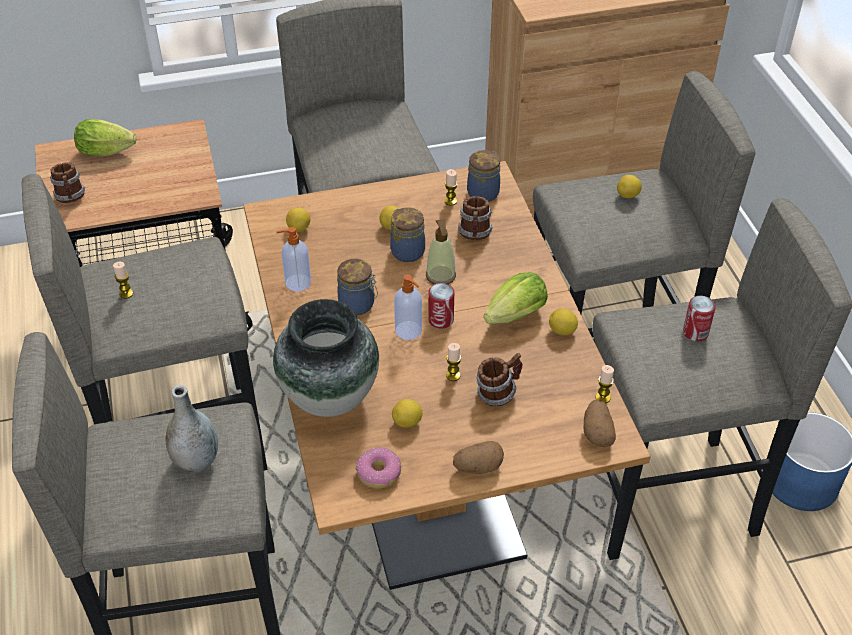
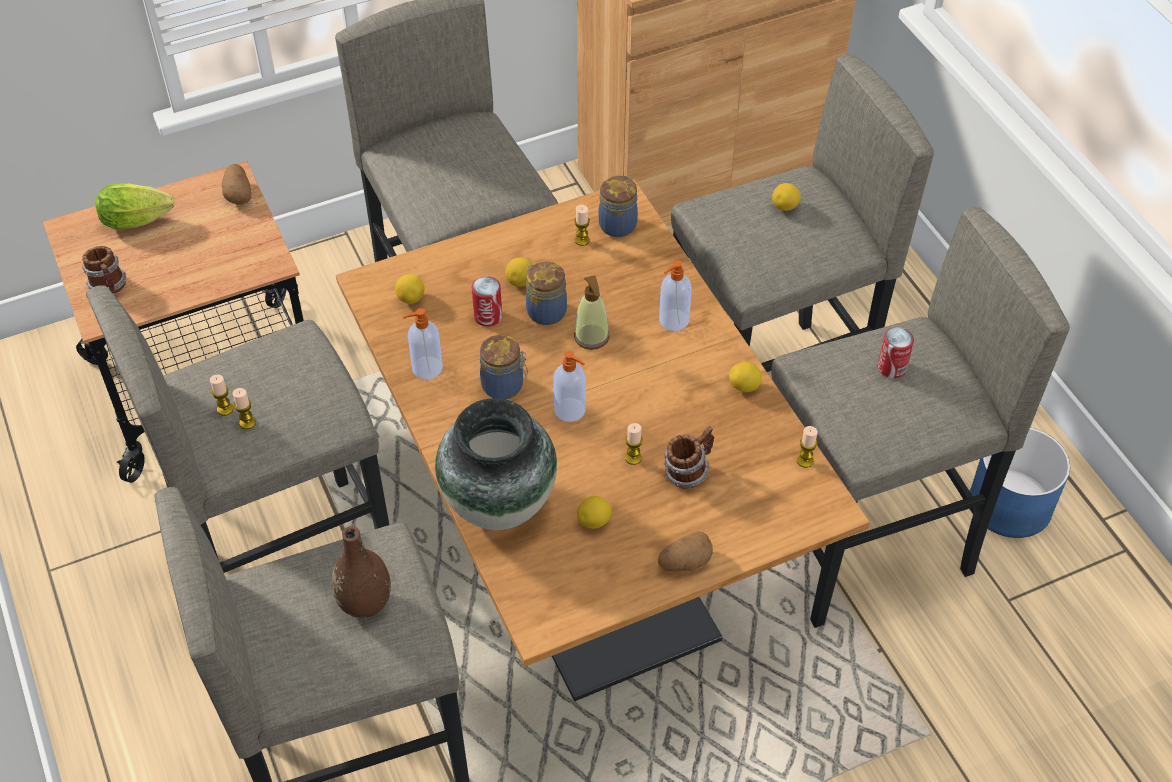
camera: 10 degrees left, 5 degrees up
grey vase [165,385,218,473] -> brown vase [331,526,391,618]
donut [356,447,401,488] -> none
can [428,283,454,328] -> can moved to [472,276,502,327]
mug [458,196,493,240] -> none
lettuce [484,272,548,324] -> none
potato [584,399,616,447] -> potato moved to [222,164,251,205]
none -> candle [233,388,256,429]
none -> soap dispenser [659,260,692,331]

